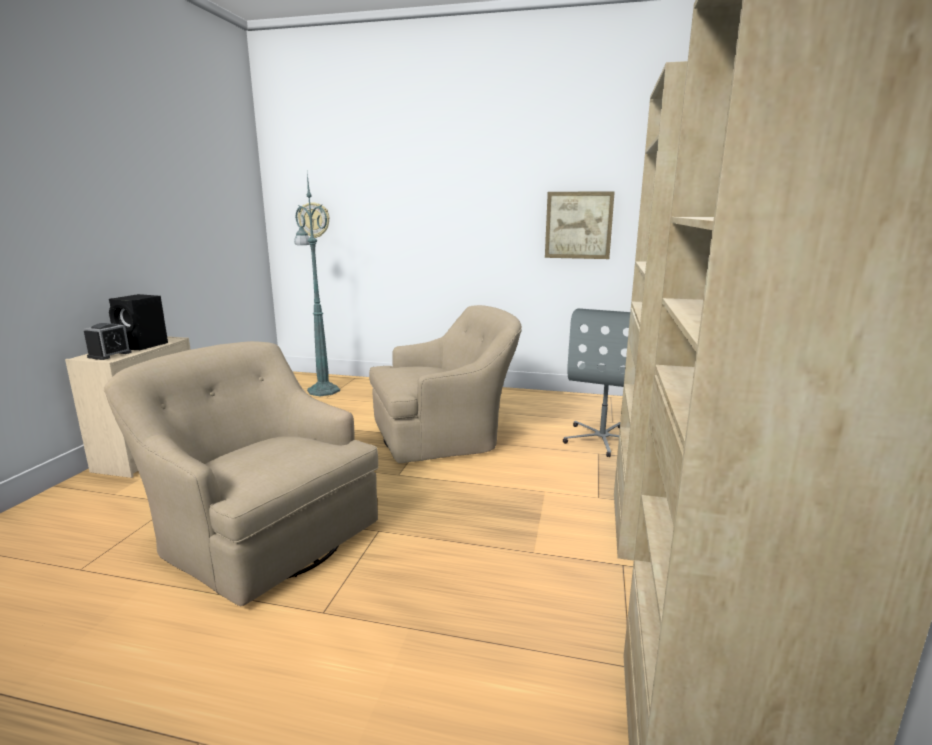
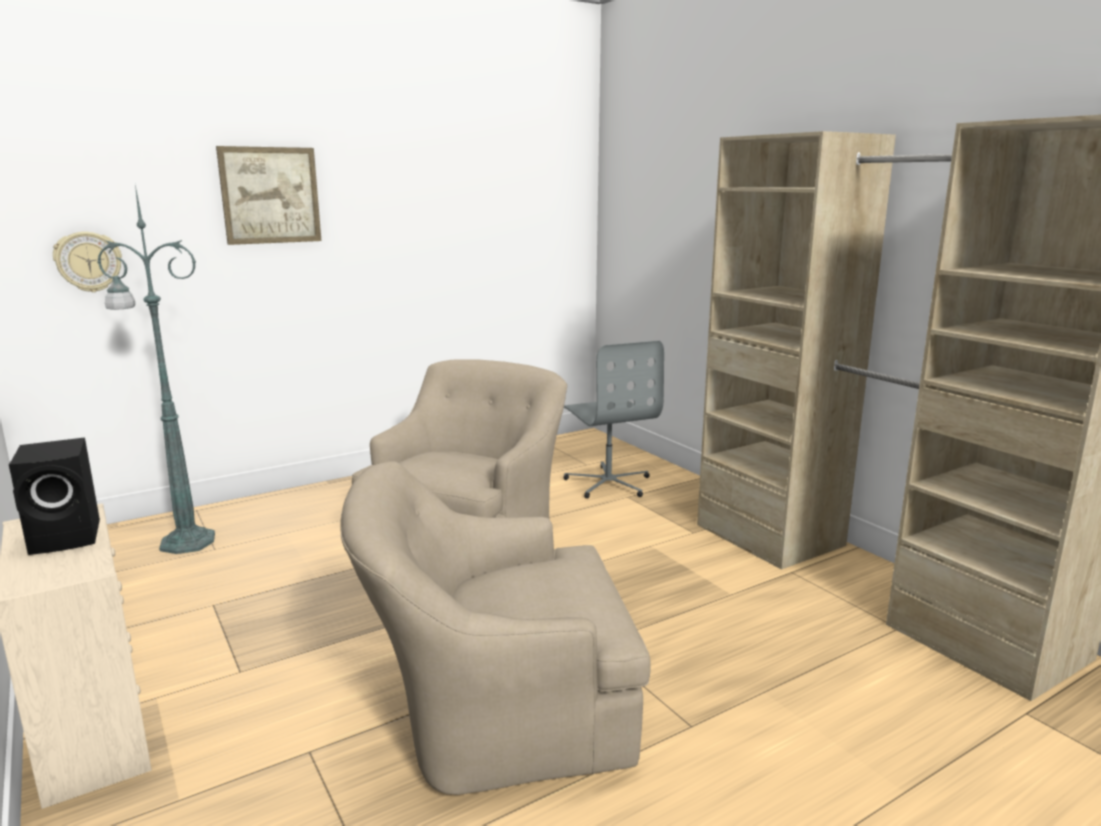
camera: 45 degrees left, 0 degrees up
alarm clock [84,323,132,360] -> none
picture [545,192,615,259] -> picture moved to [216,146,321,245]

